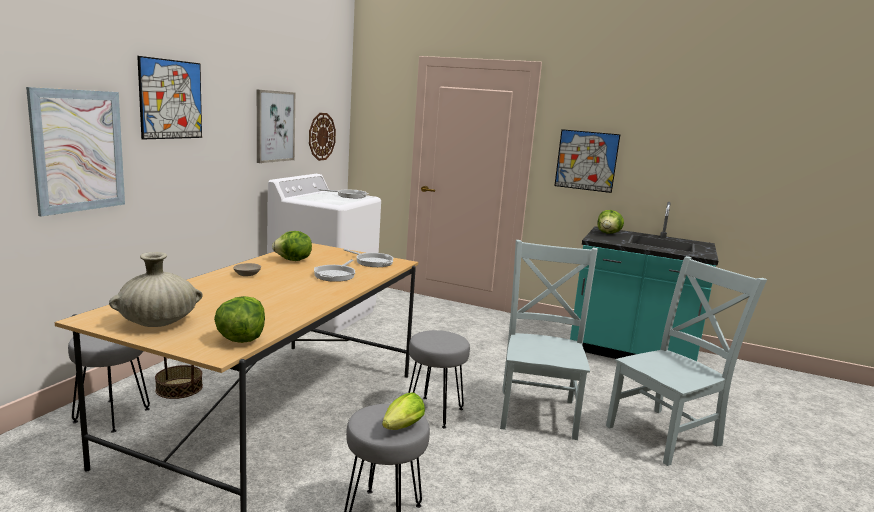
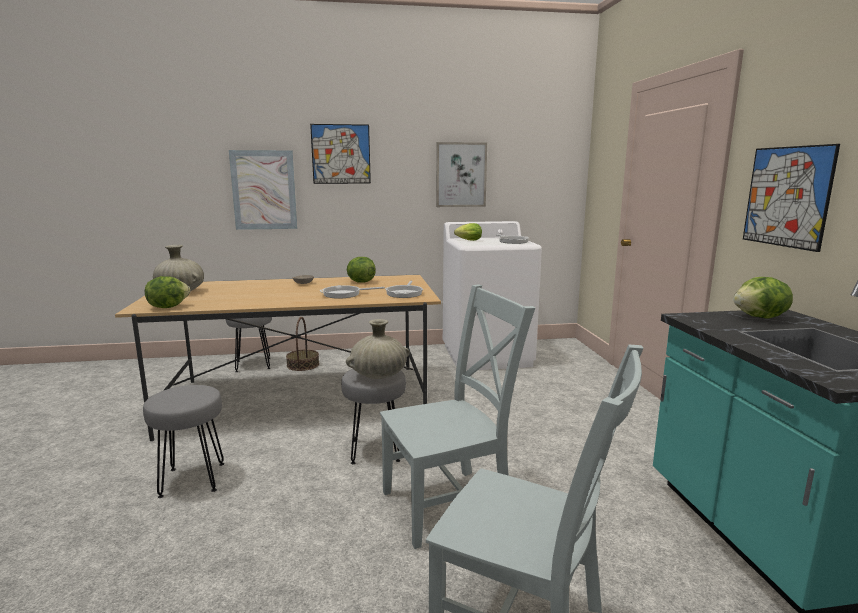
camera: 60 degrees right, 0 degrees up
wall clock [309,113,336,161] -> none
lettuce [382,392,425,430] -> lettuce moved to [454,223,482,241]
none -> beige vase [346,319,410,379]

